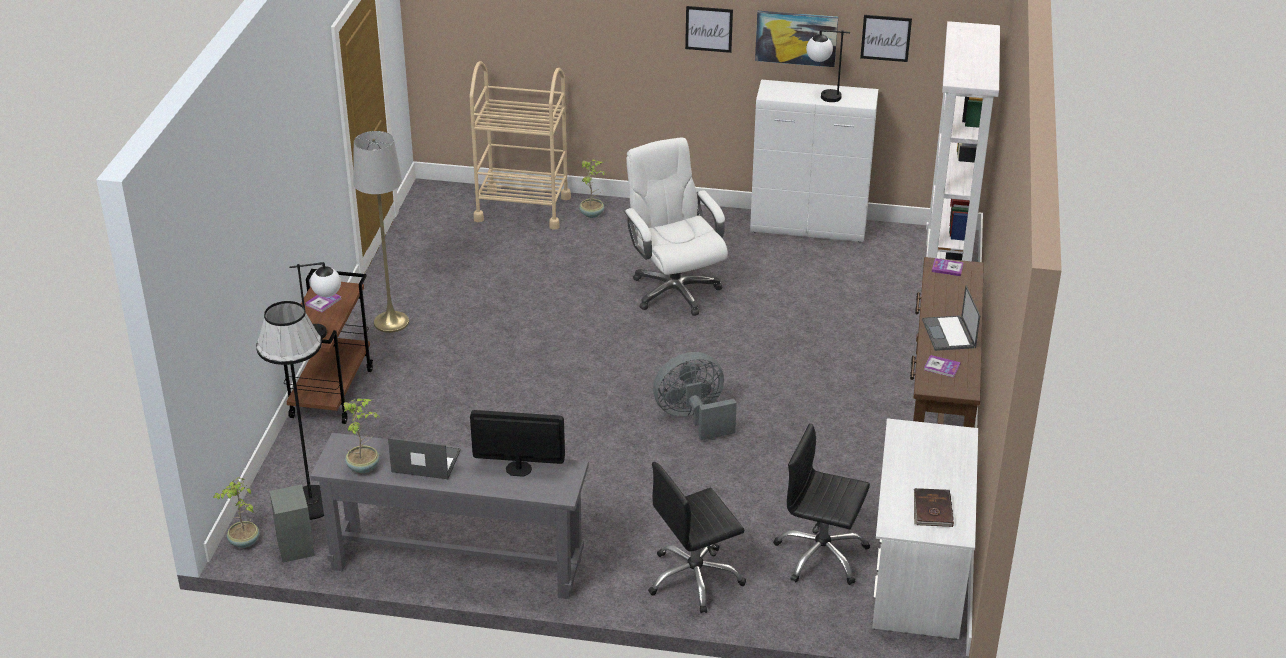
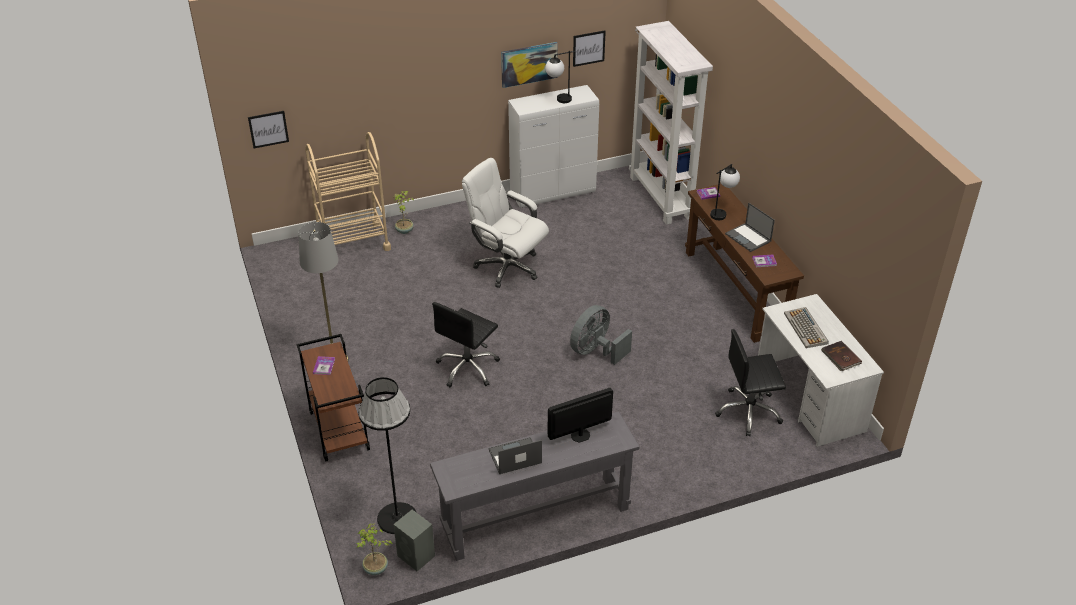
camera: 30 degrees left, 5 degrees up
table lamp [289,262,341,339] -> table lamp moved to [710,164,740,220]
potted plant [344,398,380,473] -> none
black office chair [648,462,746,613] -> black office chair moved to [432,302,500,388]
picture [685,6,733,53] -> picture moved to [248,111,289,148]
none -> keyboard [784,307,829,348]

